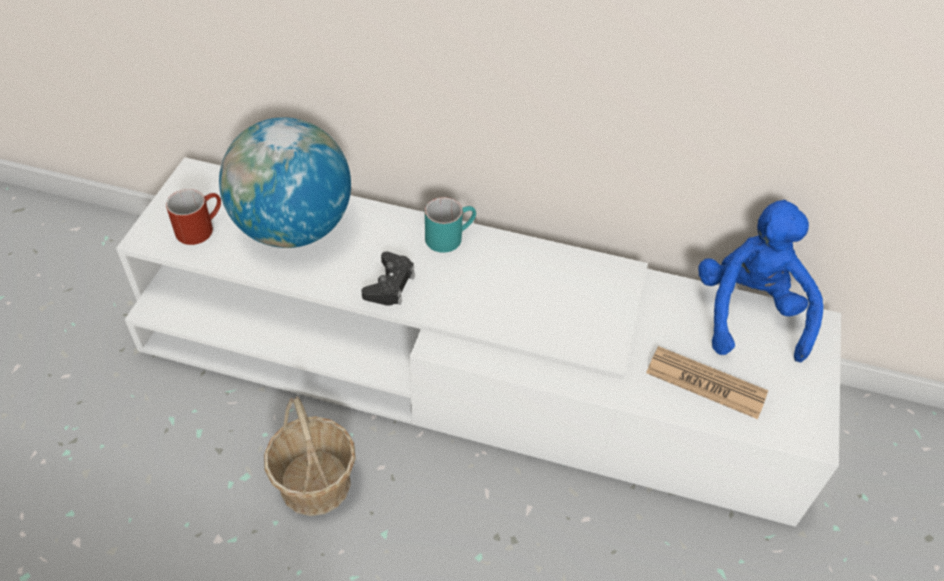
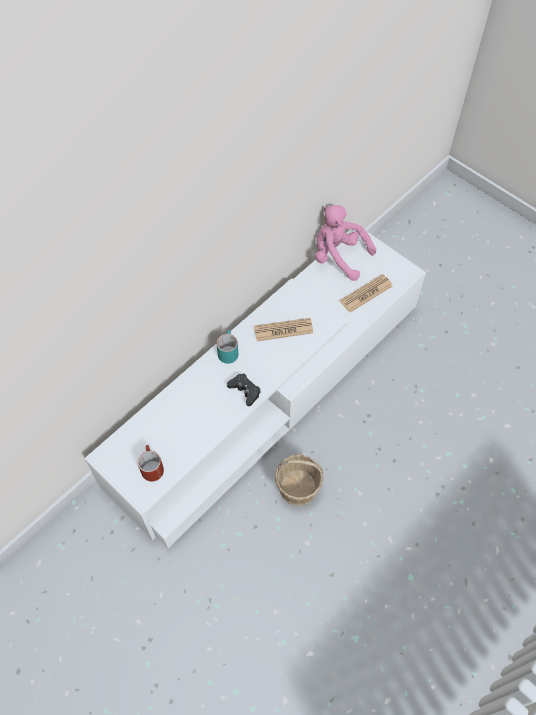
camera: 60 degrees left, 10 degrees up
globe [219,117,351,248] -> none
blue plush toy [698,200,824,363] -> pink plush toy [315,205,376,281]
none -> newspaper [254,318,313,341]

